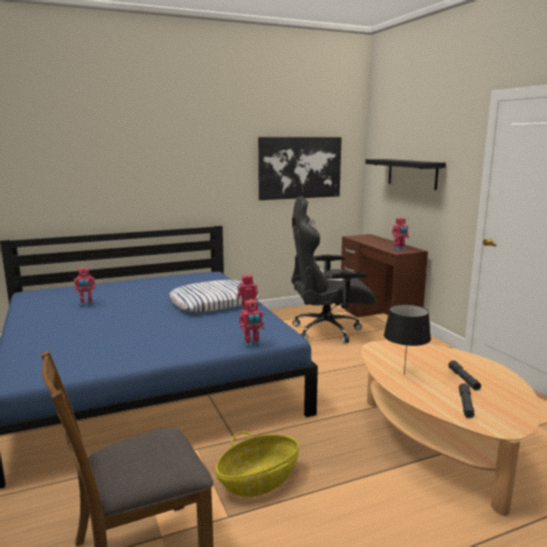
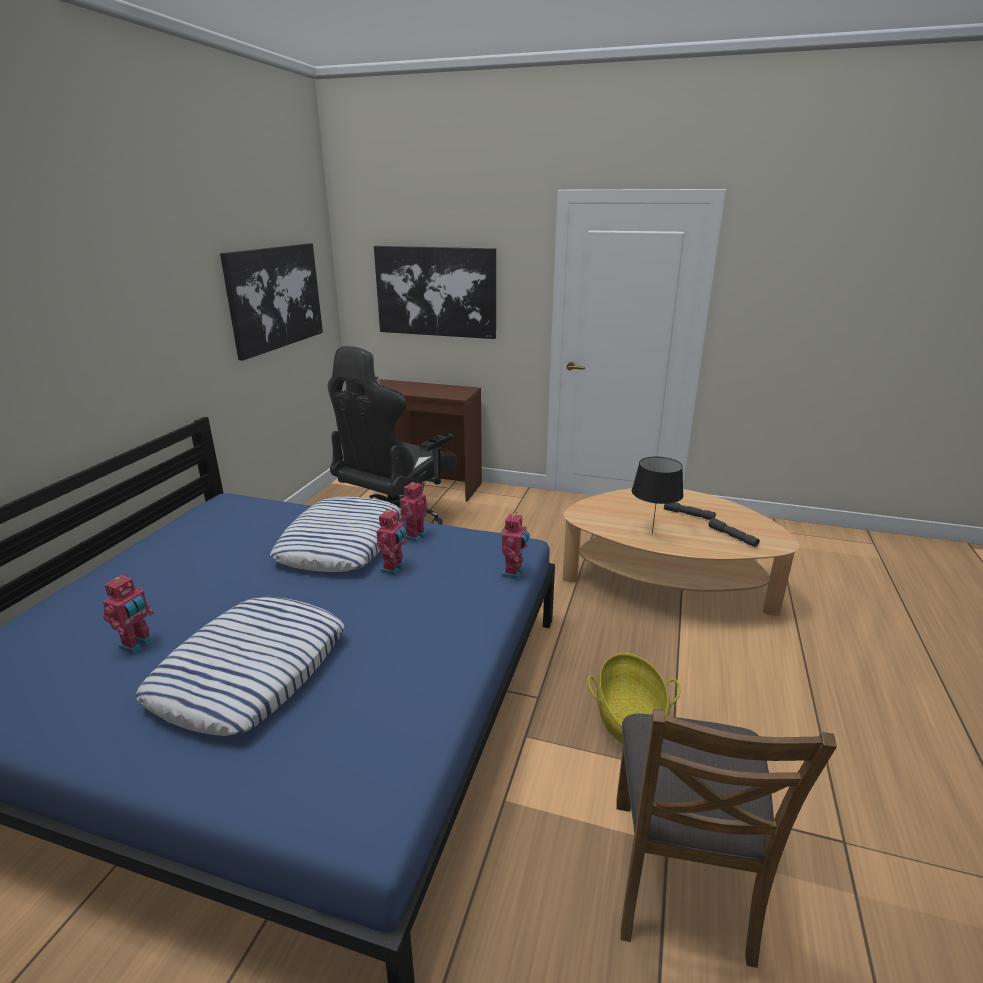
camera: 50 degrees left, 10 degrees up
black shelf [365,159,446,190] -> picture [374,246,496,339]
toy robot [392,217,409,250] -> toy robot moved to [377,508,407,575]
none -> pillow [136,597,345,736]

